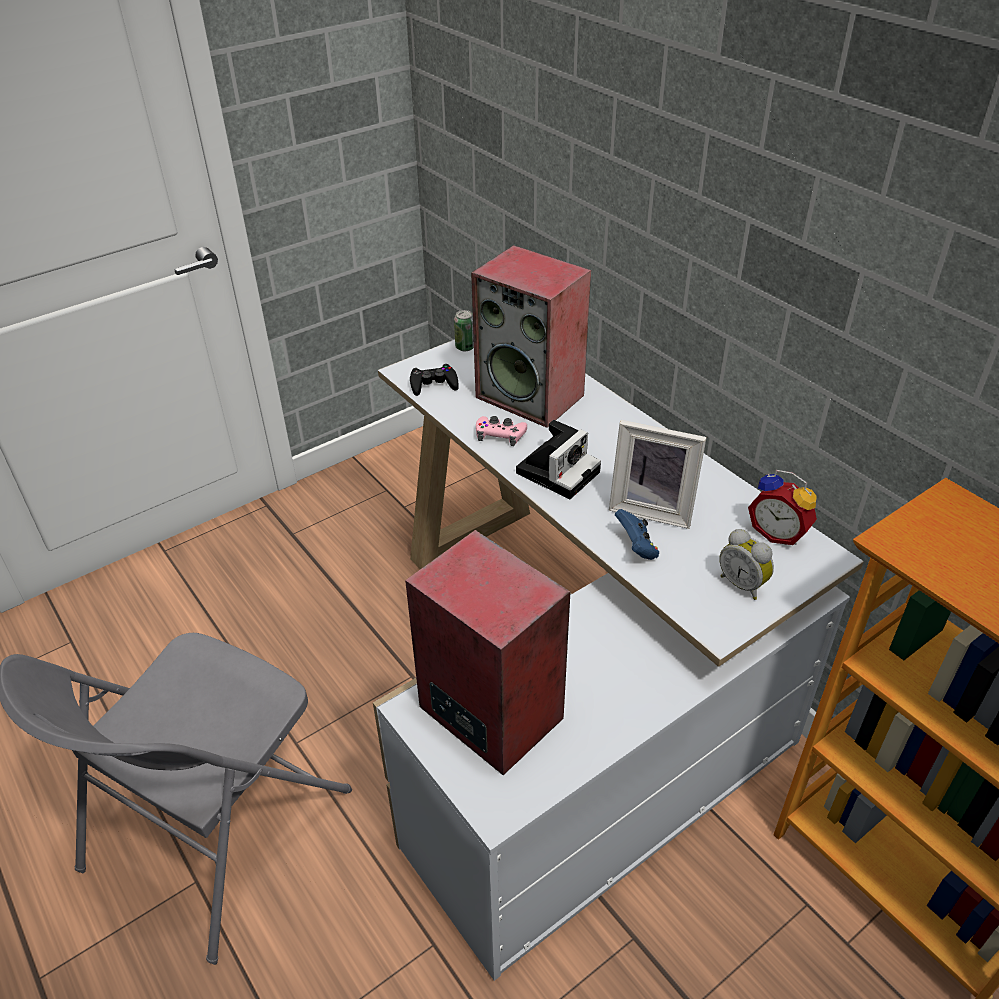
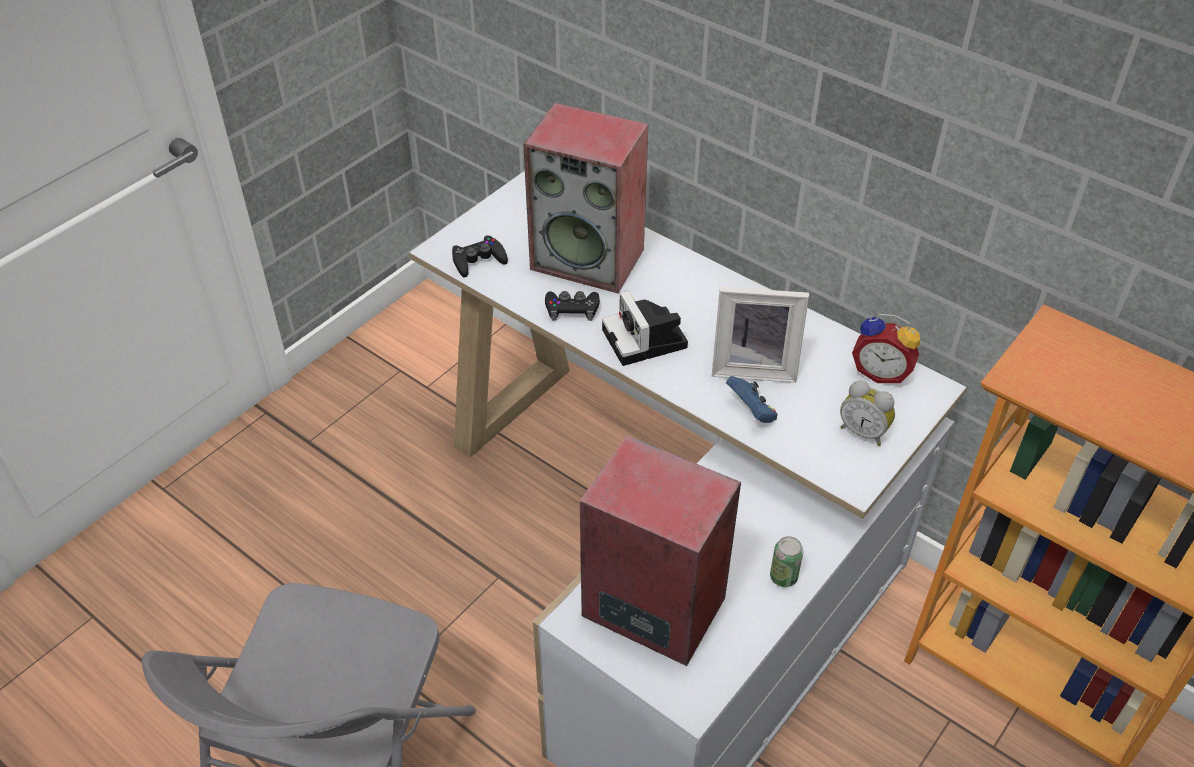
camera: 15 degrees left, 5 degrees up
can [454,310,474,351] -> can moved to [770,536,803,587]
pink game controller [476,416,527,446] -> black game controller [545,291,600,321]
camera [516,420,601,499] -> camera turned 135 degrees clockwise [602,291,688,366]

